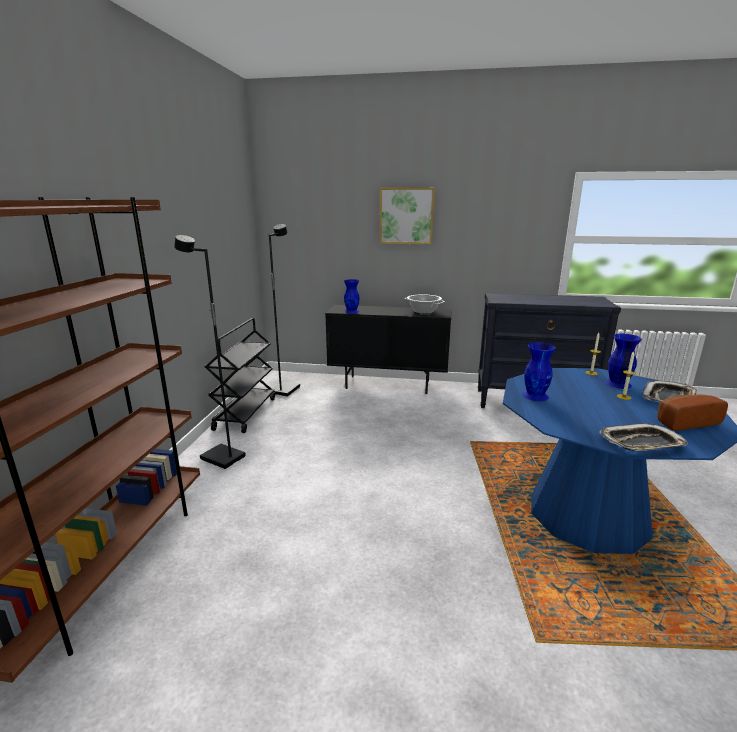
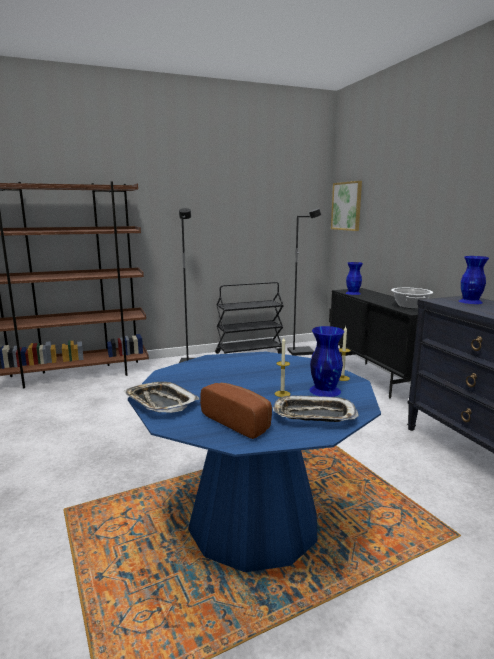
camera: 60 degrees right, 5 degrees down
picture [379,187,435,244] -> picture moved to [331,181,362,231]
blue vase [522,342,556,401] -> blue vase moved to [459,256,489,304]

